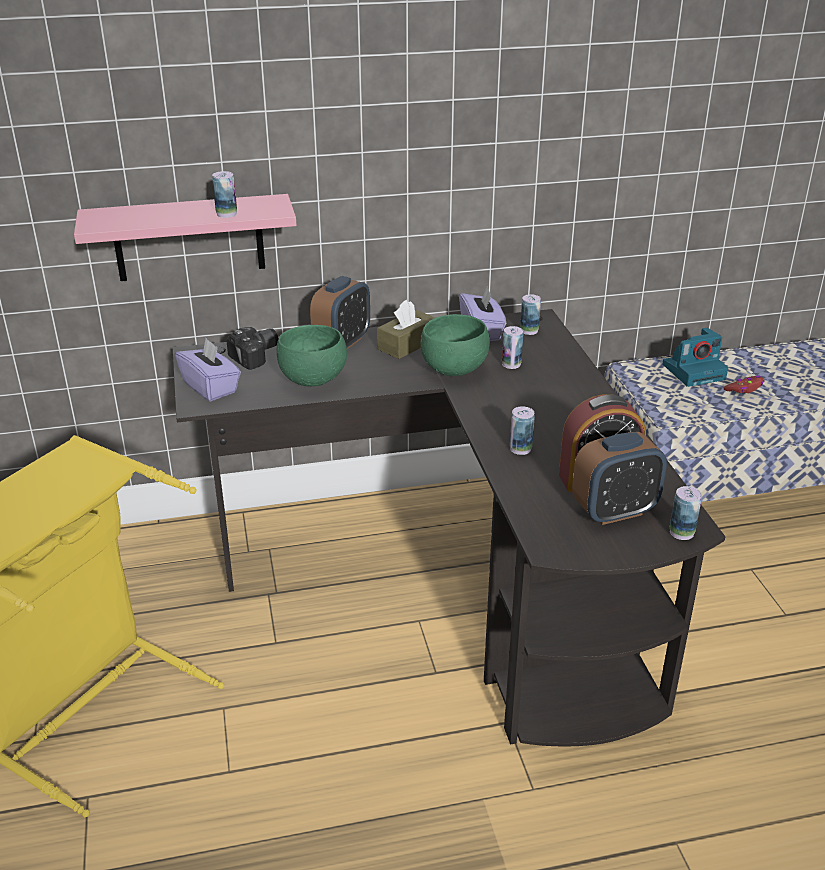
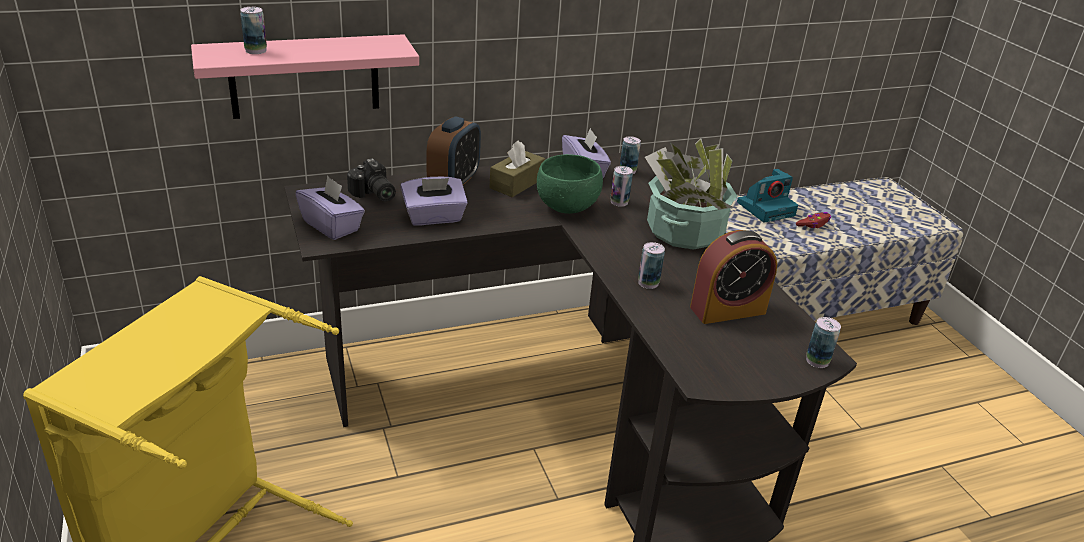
camera: 10 degrees left, 0 degrees up
can [212,171,237,218] -> can moved to [240,7,267,54]
camera [226,327,278,370] -> camera turned 105 degrees clockwise [347,158,396,201]
green bowl [277,325,347,386] -> purple tissue box [401,177,468,225]
alarm clock [572,432,667,525] -> none
none -> potted plant [645,138,738,250]

